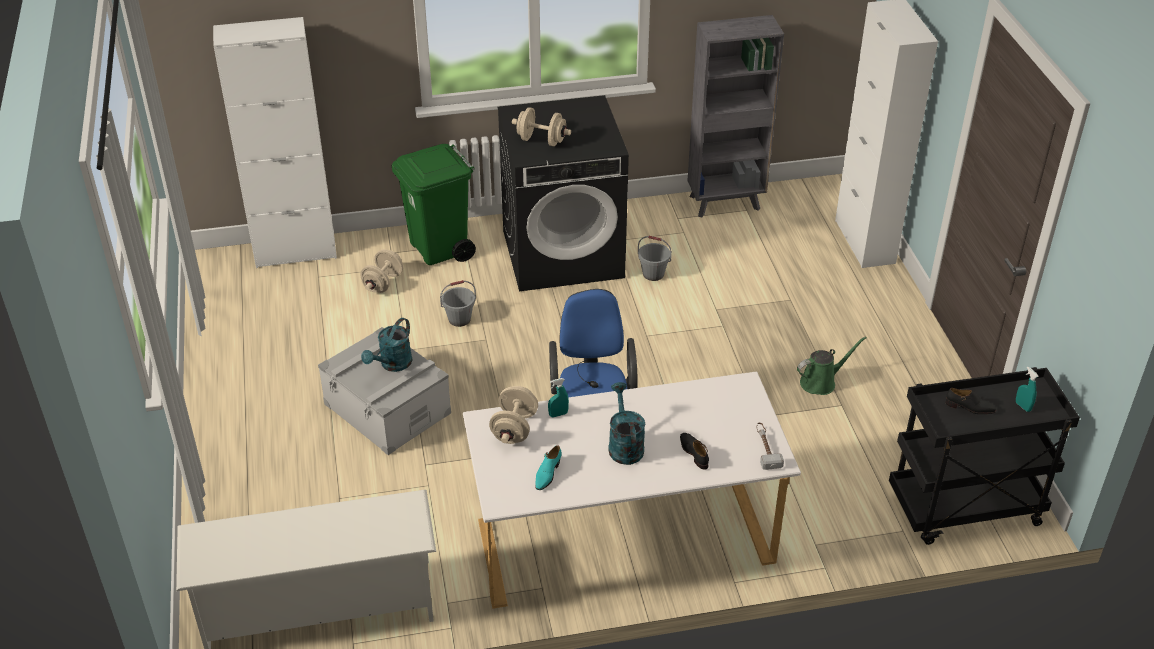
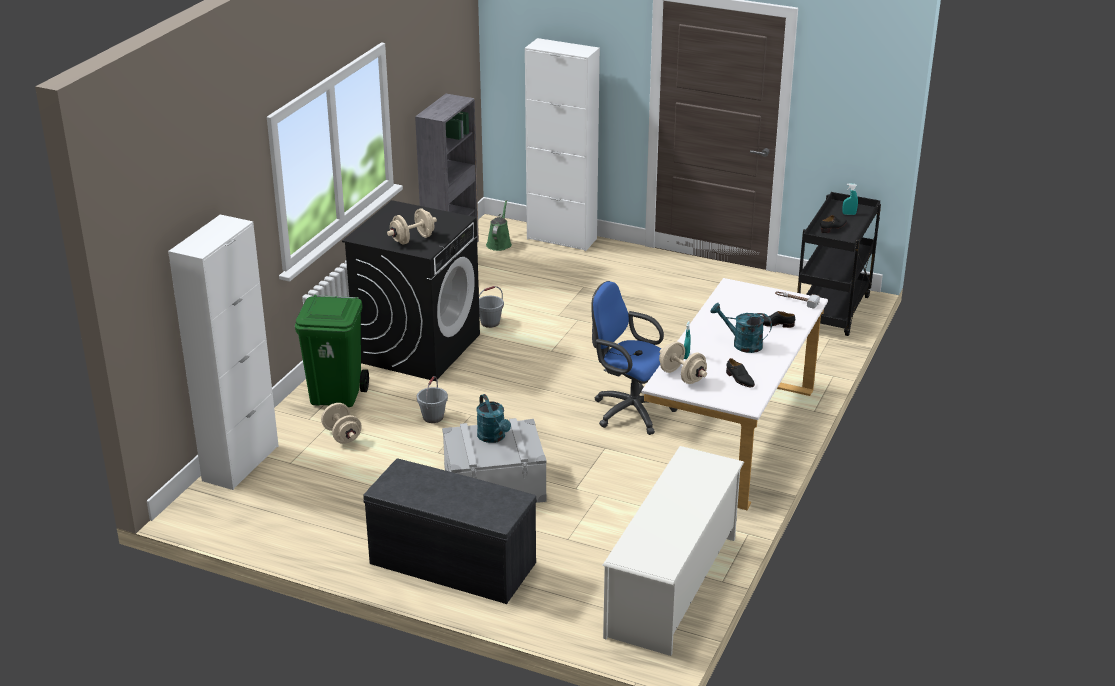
camera: 55 degrees left, 10 degrees down
turquoise shoe [535,445,562,490] -> black shoe [726,358,755,387]
green watering can [797,336,866,395] -> green watering can moved to [486,200,512,251]
none -> grey bench [363,458,537,604]

